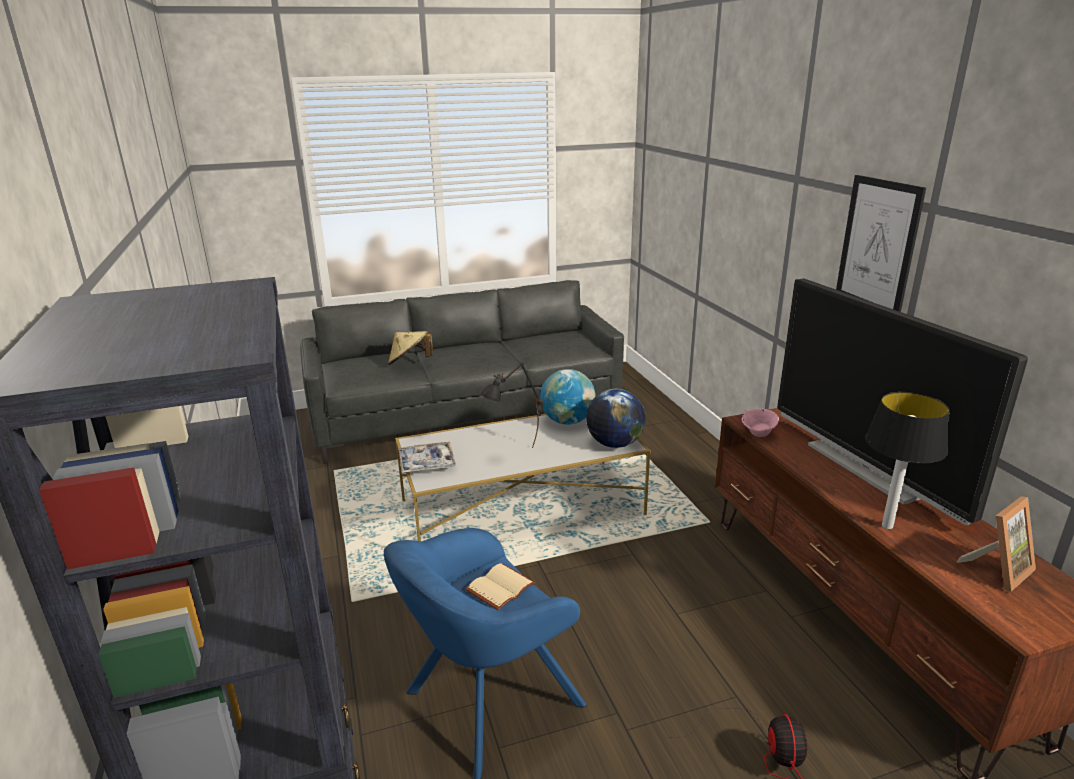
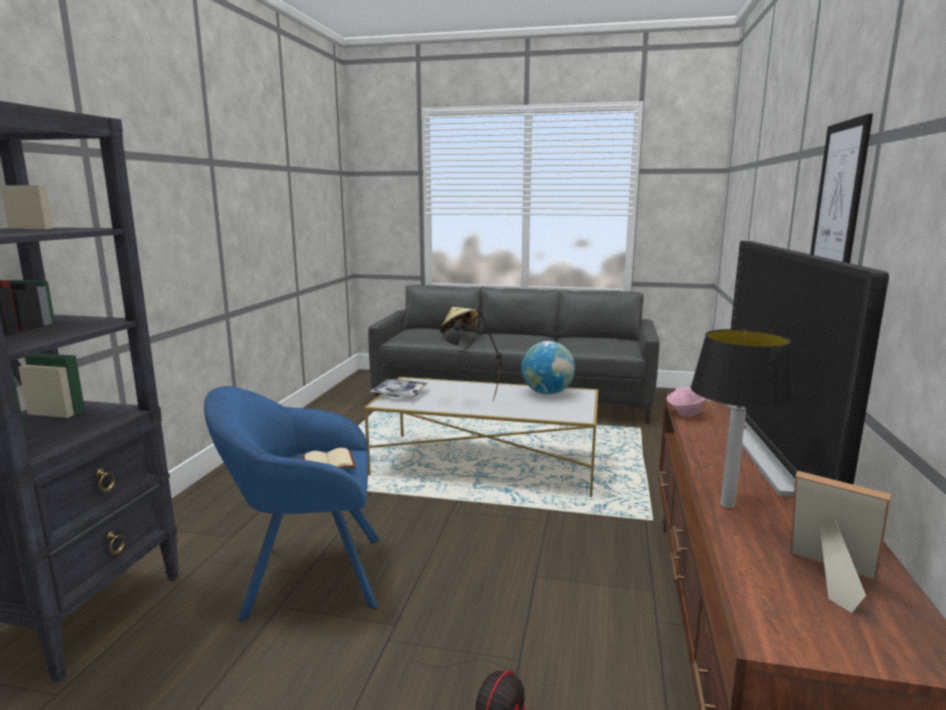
camera: 30 degrees right, 10 degrees down
globe [586,389,646,448] -> none
picture frame [956,496,1036,592] -> picture frame turned 135 degrees counterclockwise [790,471,891,613]

